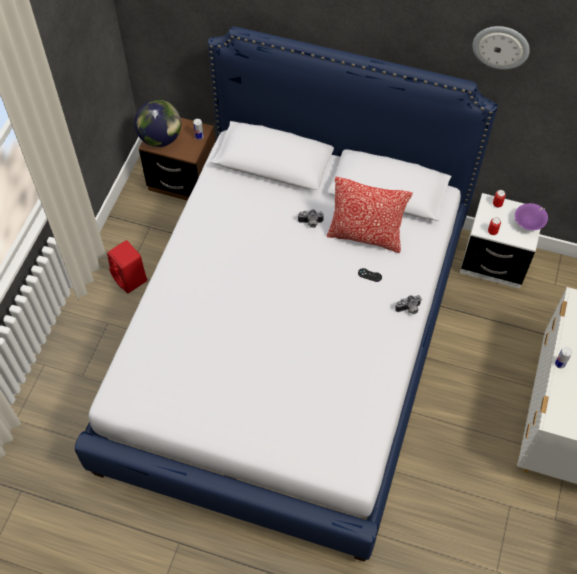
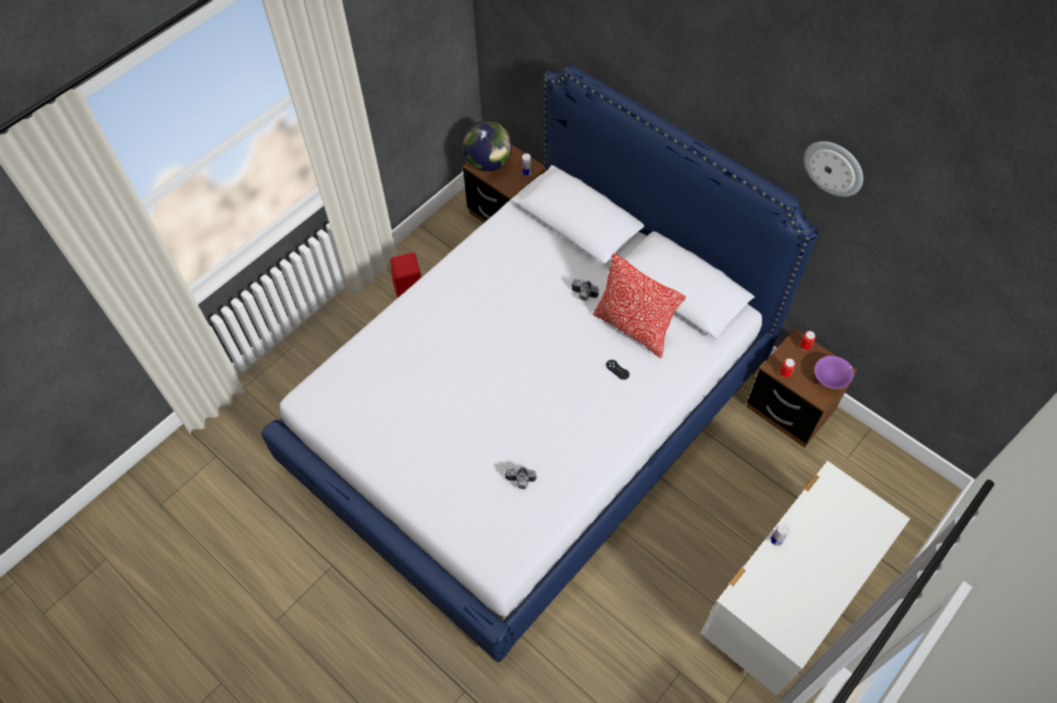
camera: 25 degrees right, 0 degrees up
camera [395,295,422,314] -> camera moved to [504,467,537,489]
white nightstand [460,193,545,289] -> brown nightstand [746,329,857,448]

